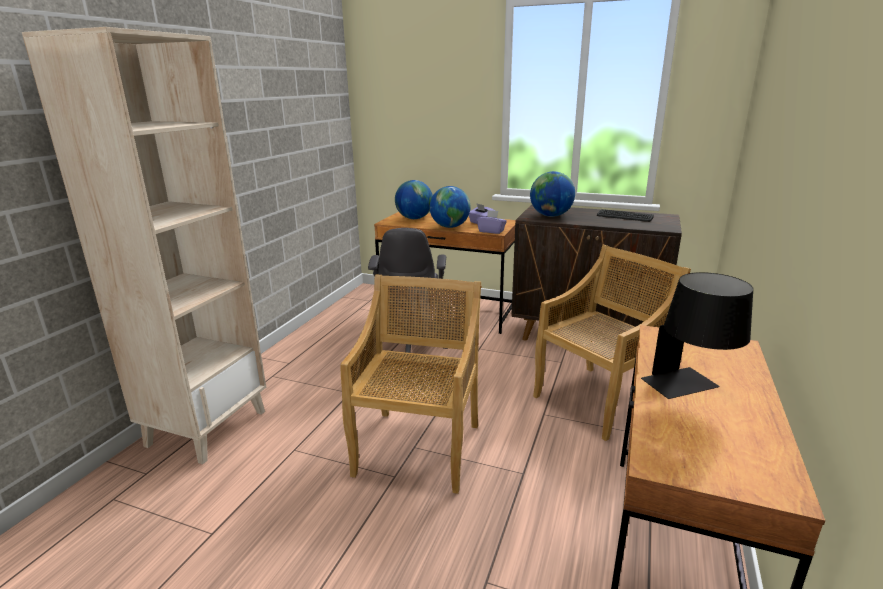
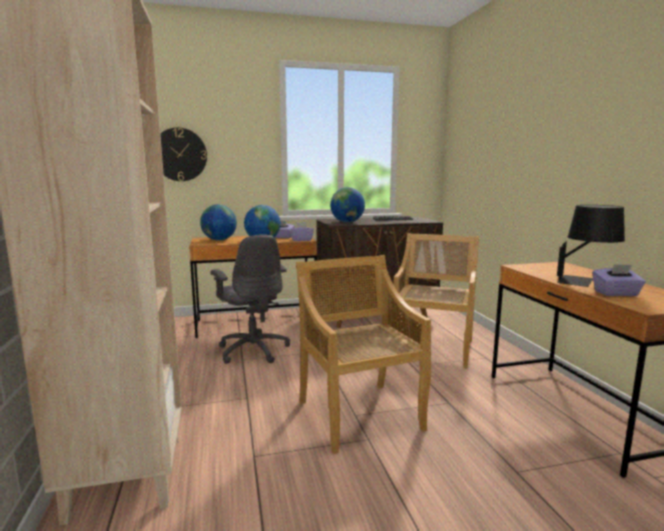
camera: 35 degrees left, 10 degrees down
none -> wall clock [160,127,207,181]
none -> purple tissue box [592,264,646,296]

